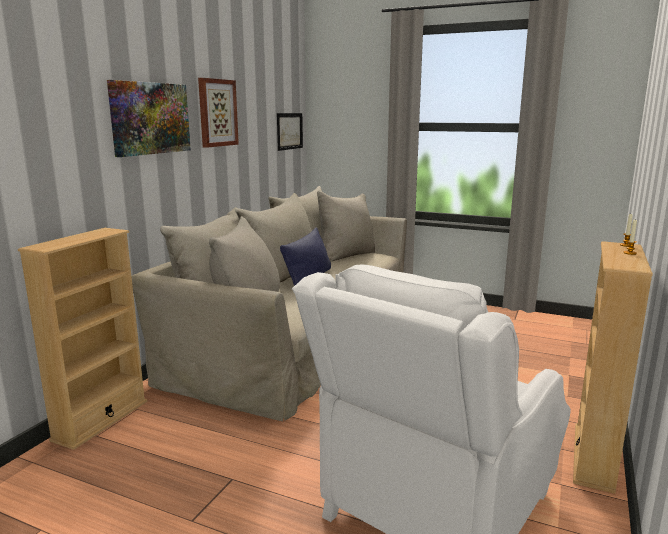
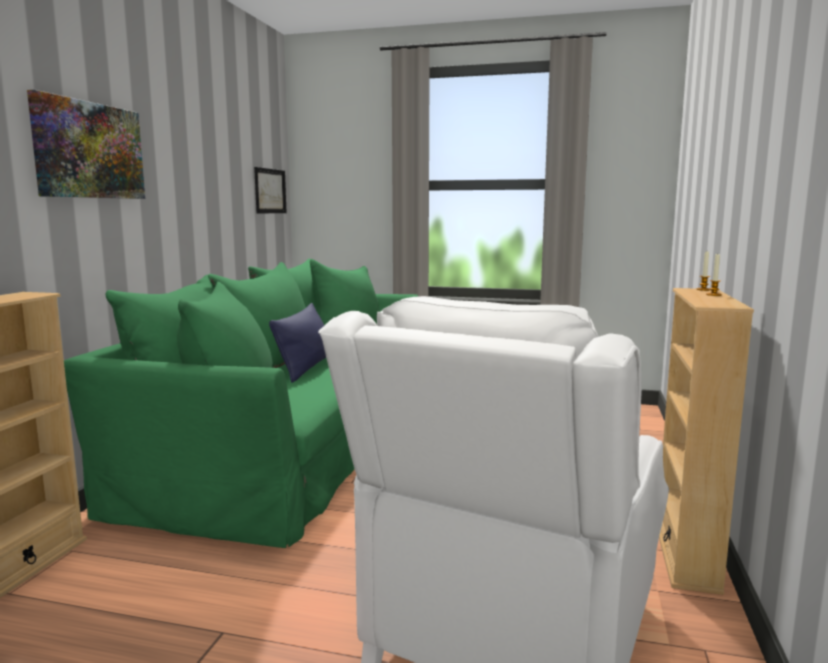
camera: 10 degrees left, 5 degrees down
beige sofa [131,186,407,421] -> green sofa [64,259,419,548]
picture [198,78,239,148] -> none

